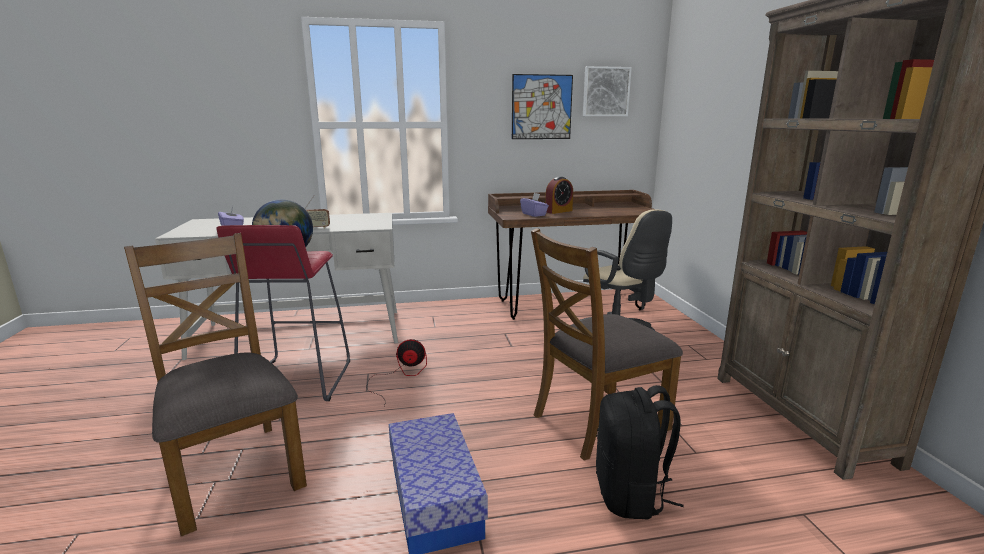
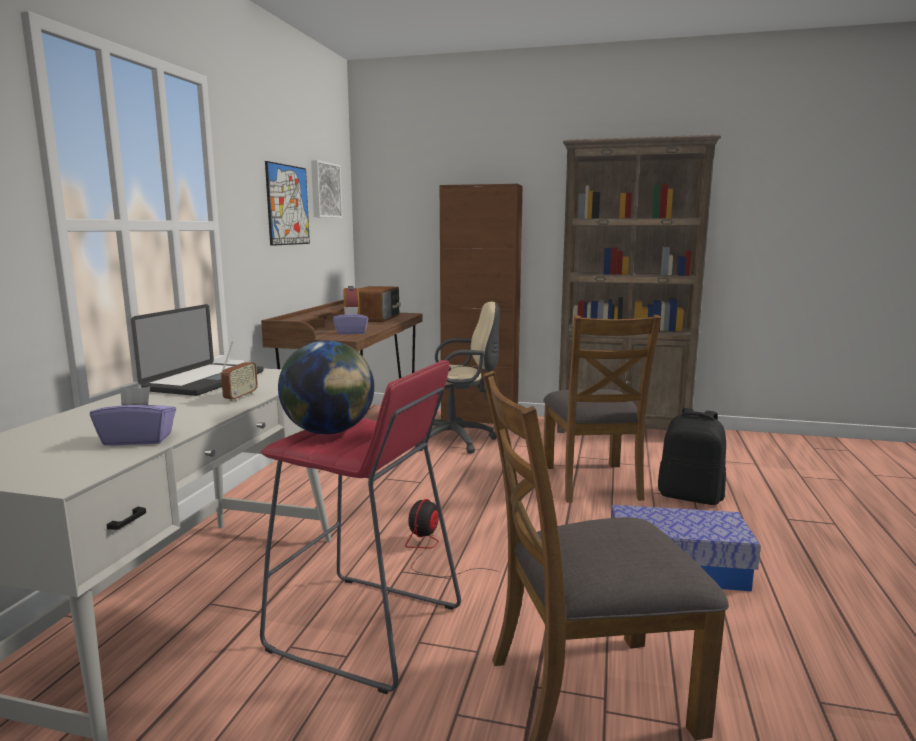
camera: 65 degrees left, 5 degrees down
none -> laptop [131,304,263,396]
none -> radio [358,286,401,322]
none -> brown cabinet [440,184,523,424]

